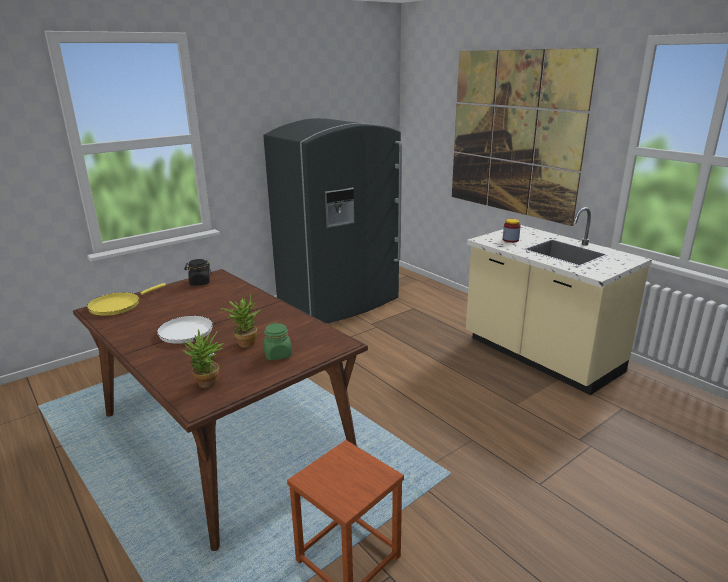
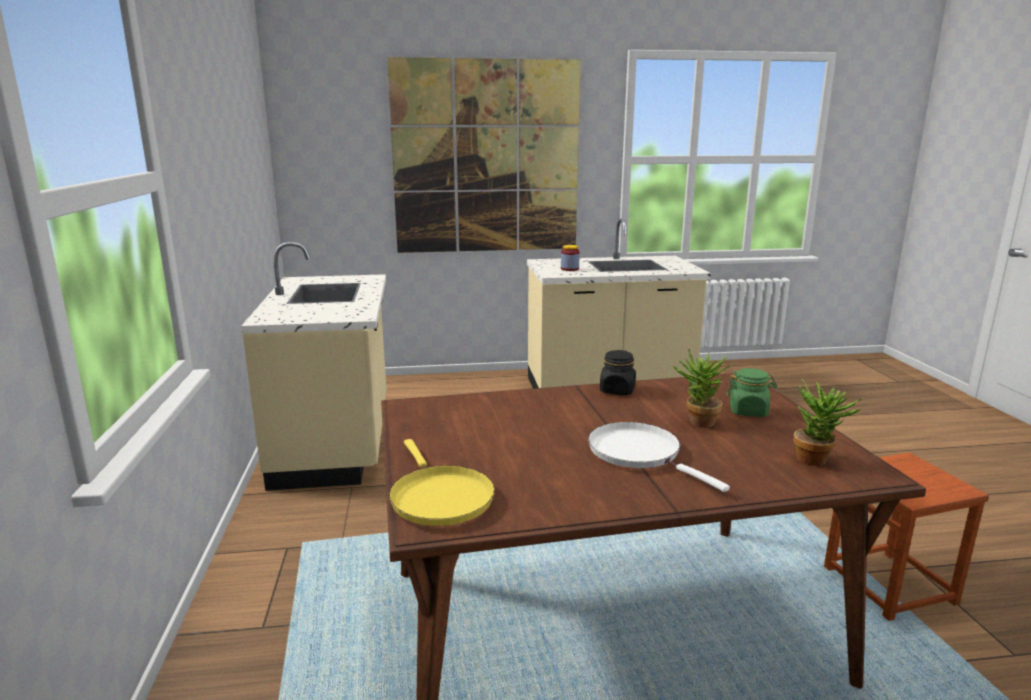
camera: 60 degrees left, 5 degrees down
white frying pan [157,316,214,356] -> white frying pan turned 60 degrees clockwise [588,422,730,492]
black jar [184,259,212,286] -> black jar moved to [600,350,636,395]
grey fridge [263,118,402,324] -> beige counter [241,242,386,491]

